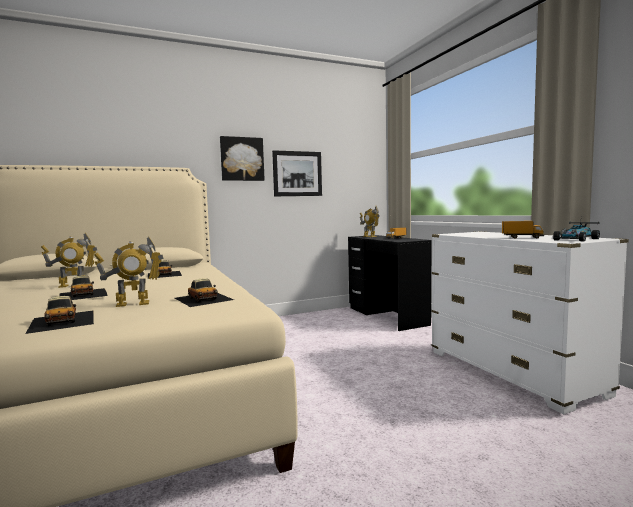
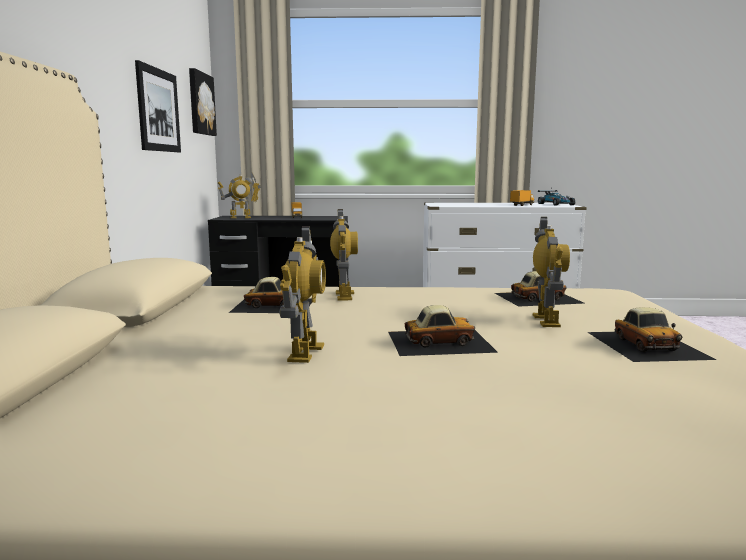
camera: 65 degrees left, 5 degrees up
toy car [25,296,94,334] -> toy car turned 90 degrees clockwise [587,307,716,362]
picture [220,136,265,181] -> picture moved to [189,68,217,136]
none -> toy robot [330,209,358,301]

